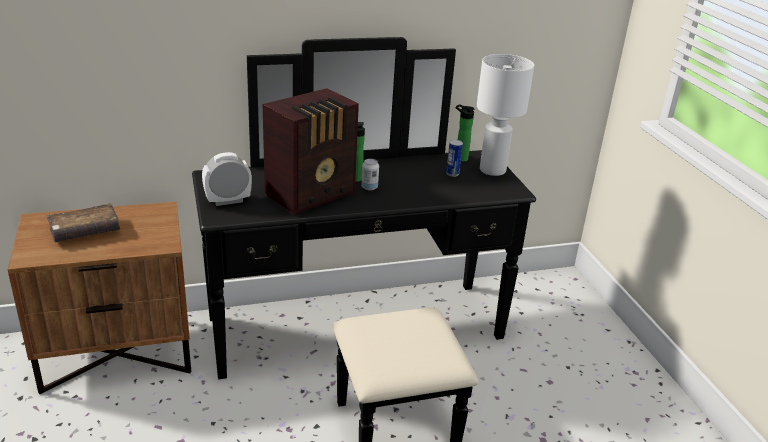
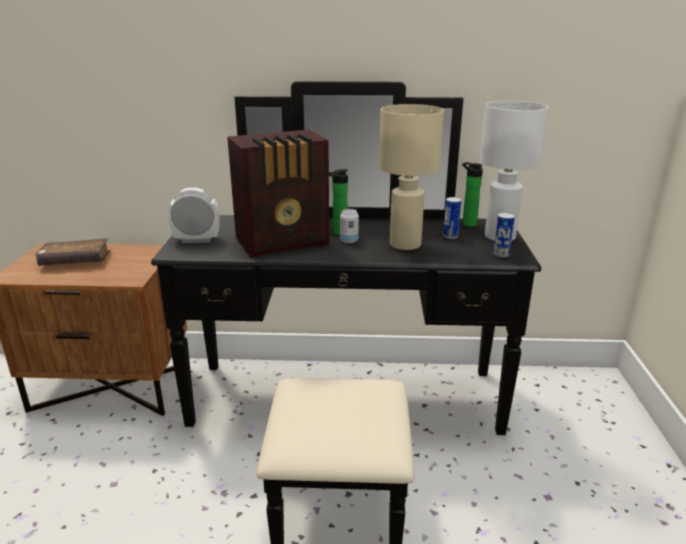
camera: 20 degrees right, 5 degrees down
none -> beige table lamp [379,104,444,250]
none -> can [493,212,515,258]

